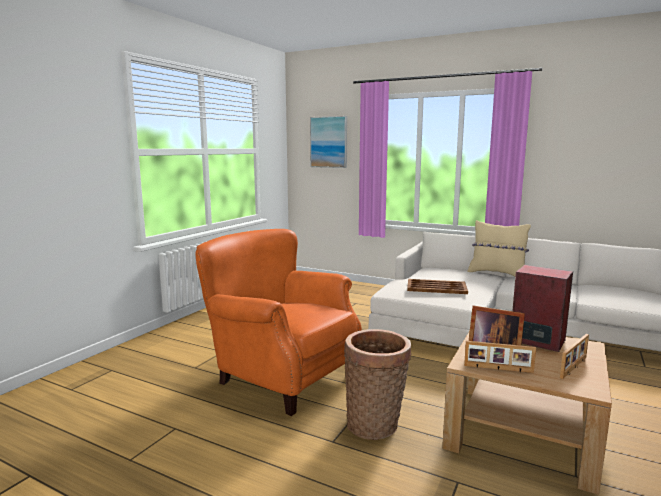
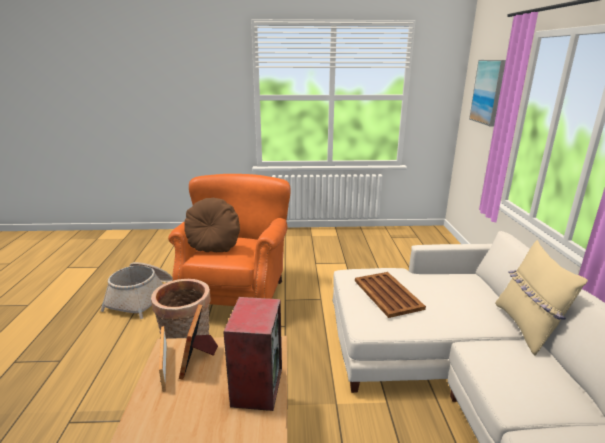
camera: 60 degrees right, 10 degrees up
picture frame [560,334,589,379] -> none
none -> basket [101,262,173,319]
none -> brown pillow [184,198,240,252]

